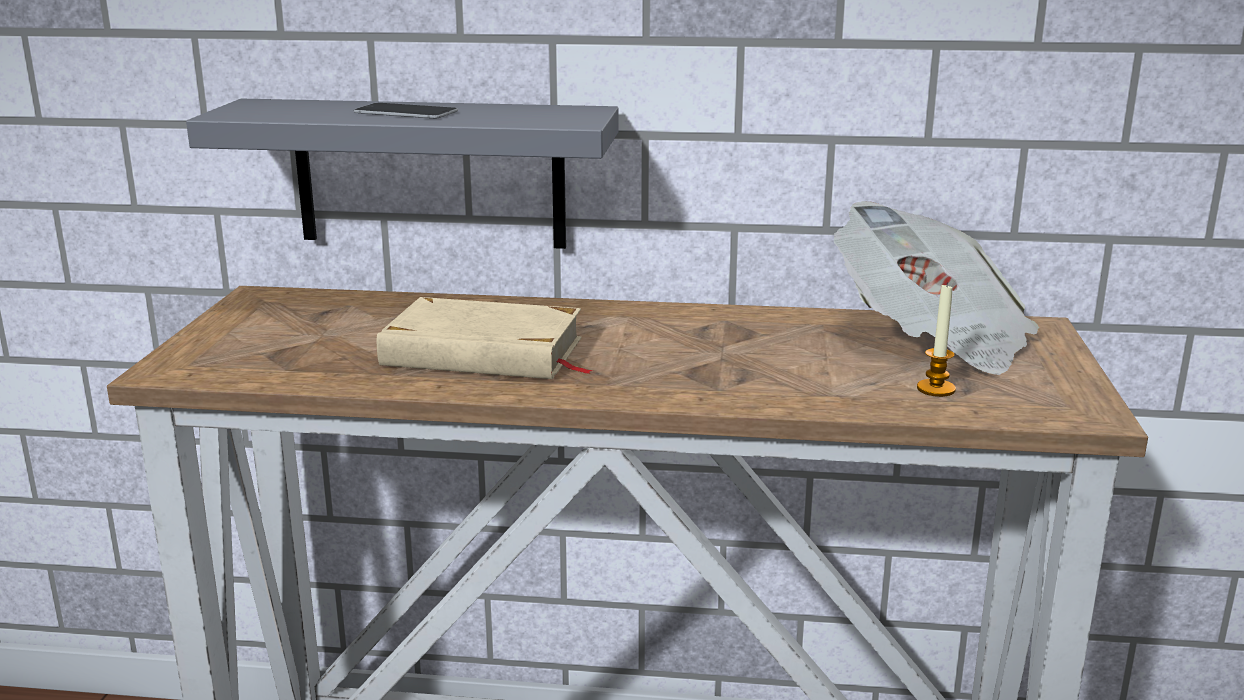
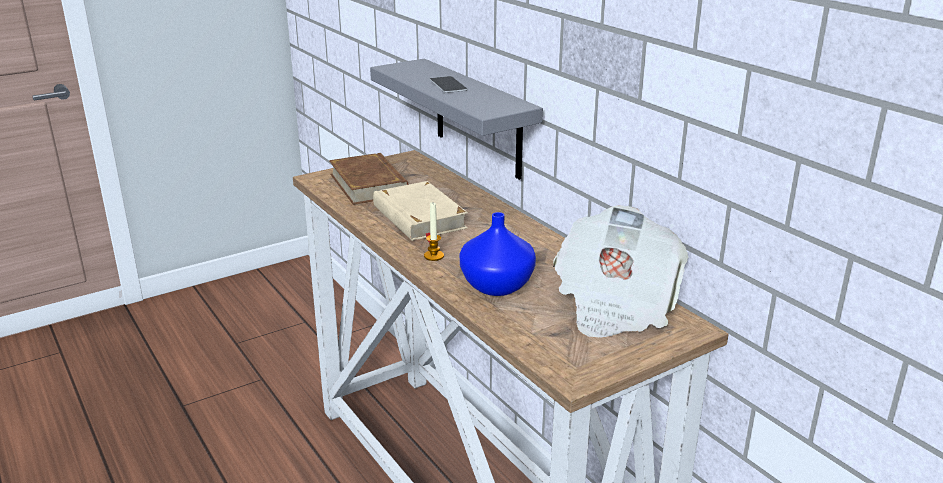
camera: 50 degrees right, 5 degrees up
candle [917,282,956,397] -> candle moved to [424,202,444,261]
none -> brown book [329,153,409,205]
none -> blue vase [460,212,536,296]

